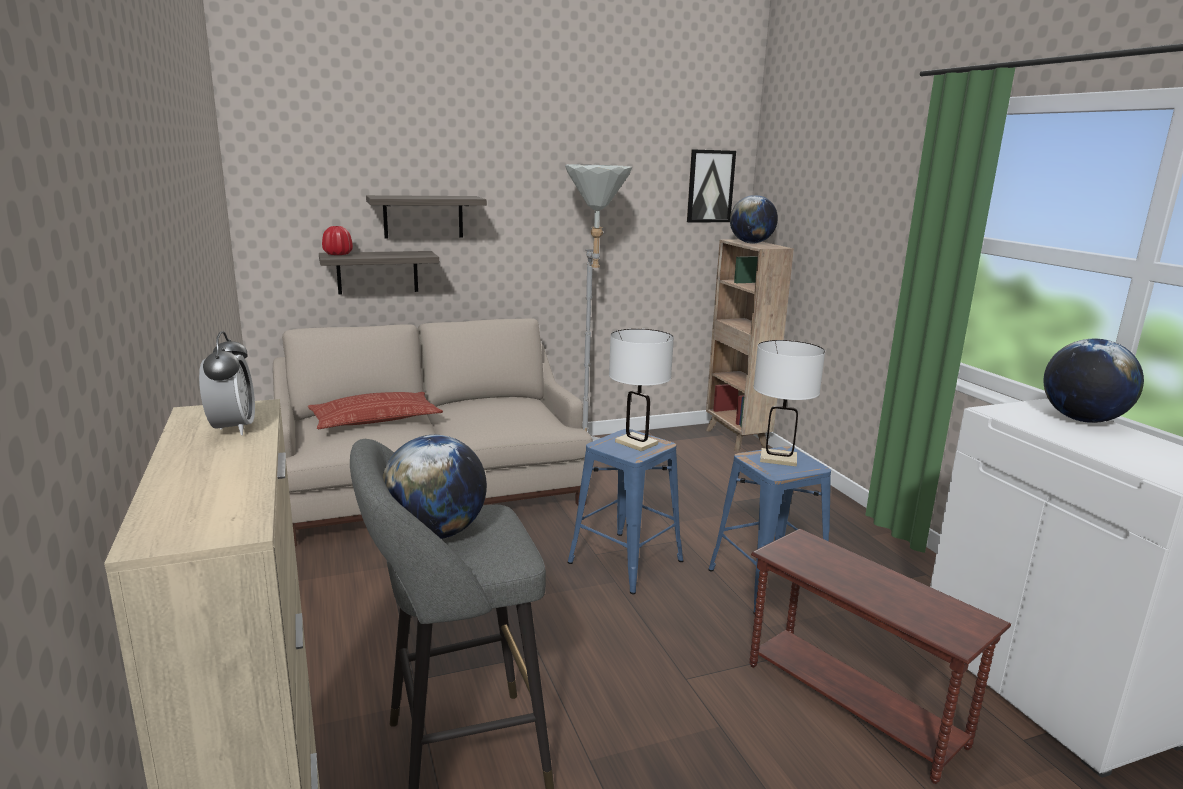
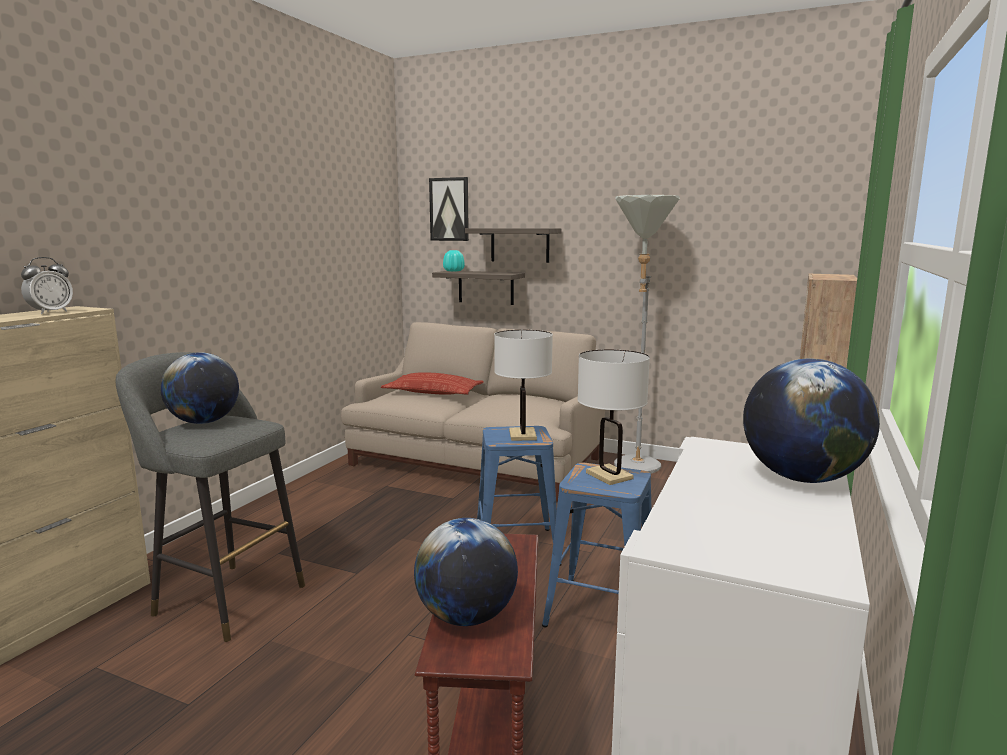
camera: 45 degrees right, 5 degrees down
red vase [322,226,353,255] -> turquoise vase [443,250,465,272]
picture [687,149,736,222] -> picture moved to [429,177,469,241]
globe [730,195,778,243] -> globe moved to [414,518,518,626]

